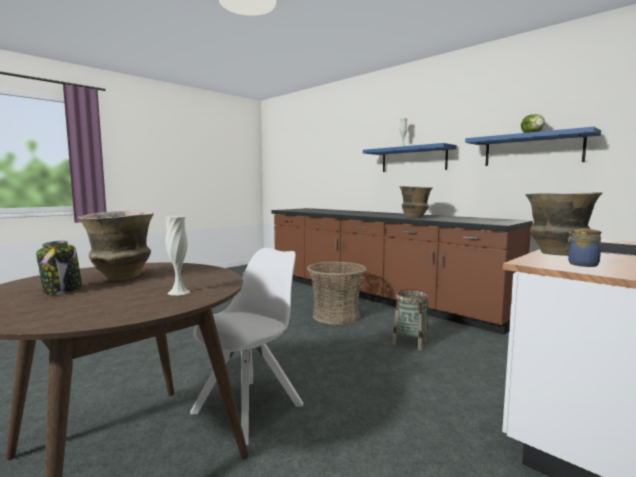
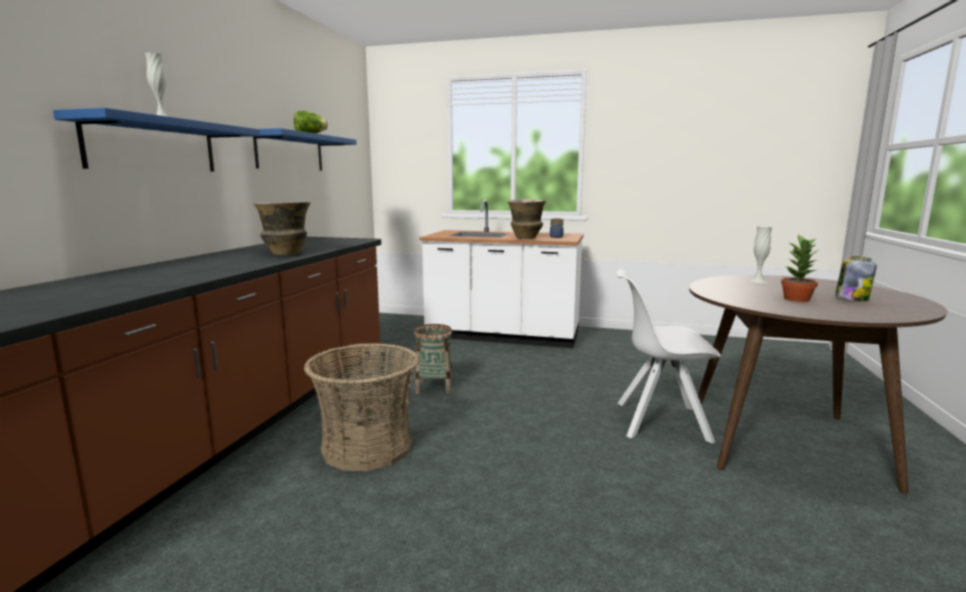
camera: 120 degrees left, 5 degrees up
vase [78,211,154,280] -> potted plant [781,235,818,302]

